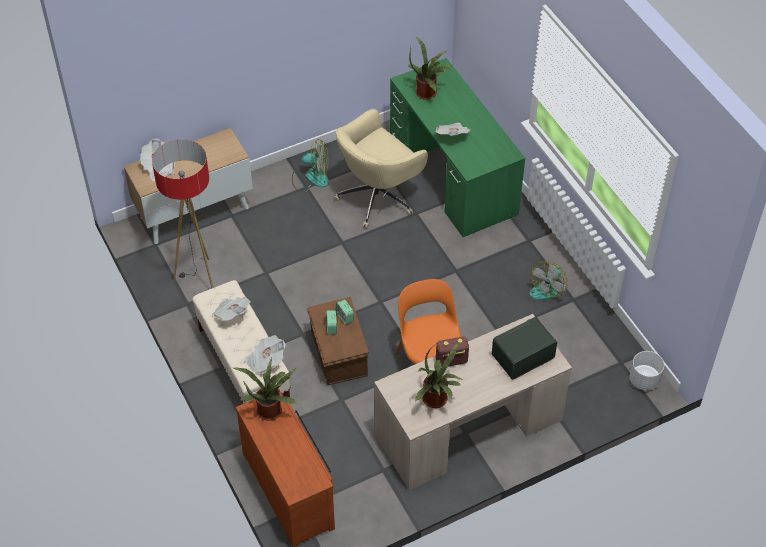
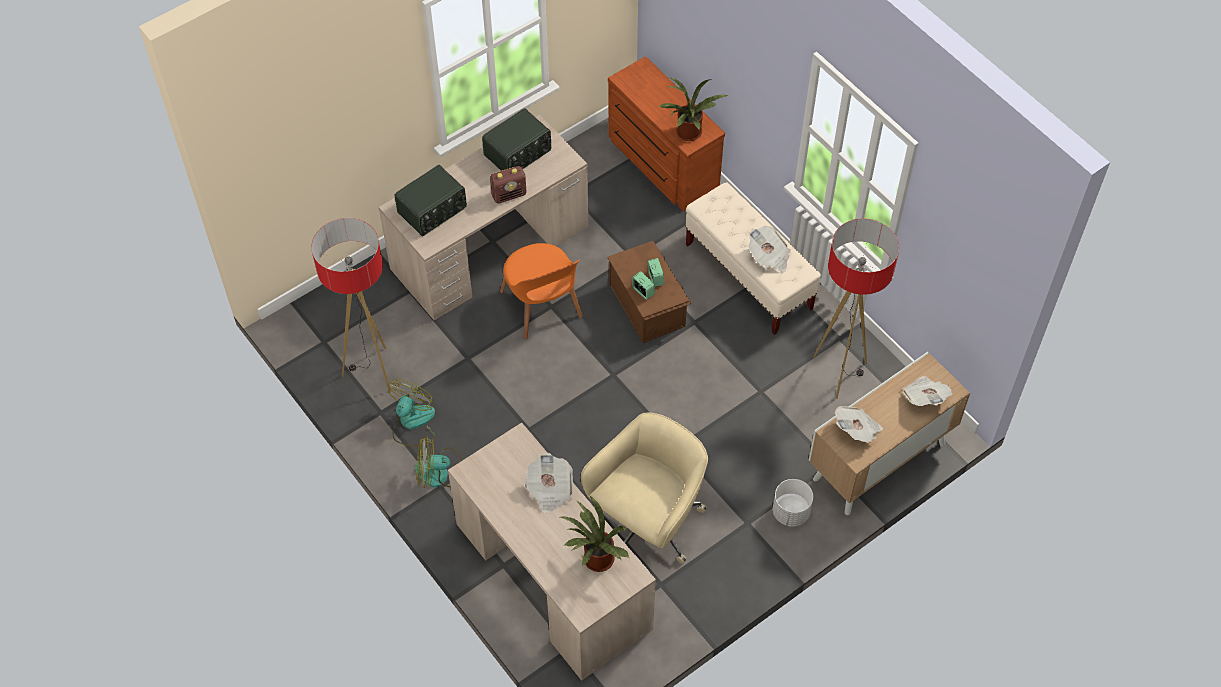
camera: 170 degrees right, 5 degrees up
newspaper [245,335,286,375] -> newspaper moved to [835,406,883,443]
fan [292,139,329,193] -> fan moved to [415,436,463,488]
green desk [390,58,525,237] -> beige desk [448,422,656,681]
potted plant [415,343,462,408] -> radio [482,108,551,171]
white planter [630,351,664,390] -> white planter moved to [773,479,813,527]
none -> floor lamp [311,218,391,392]

